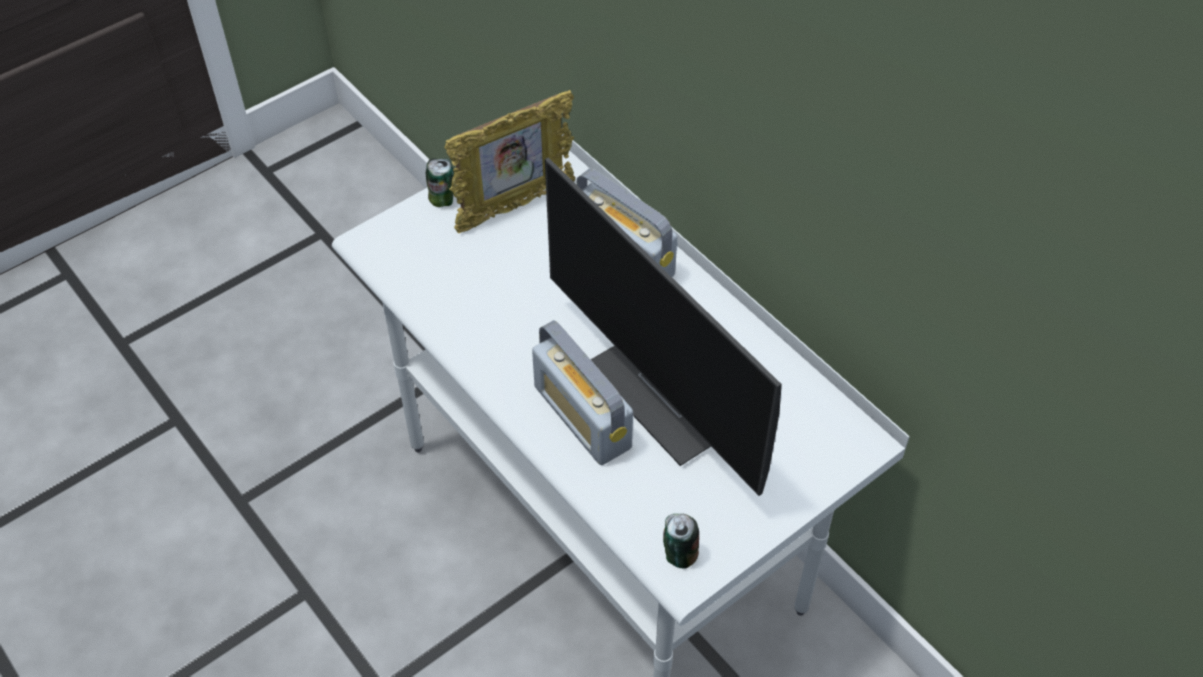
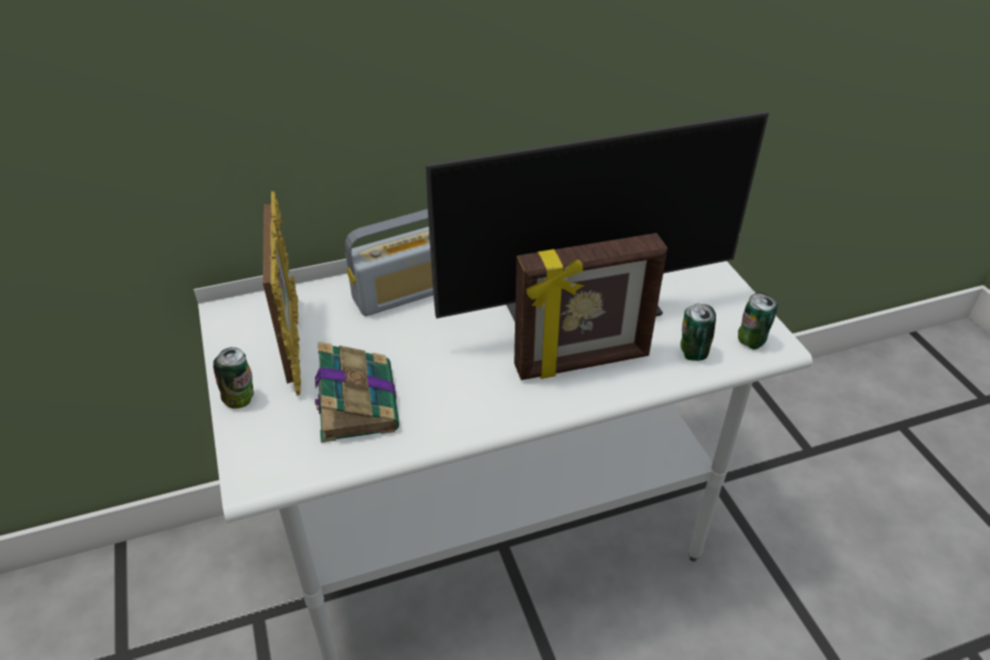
camera: 70 degrees left, 10 degrees down
radio [532,320,633,465] -> picture frame [514,233,667,380]
none -> book [315,342,399,443]
none -> can [681,304,716,361]

